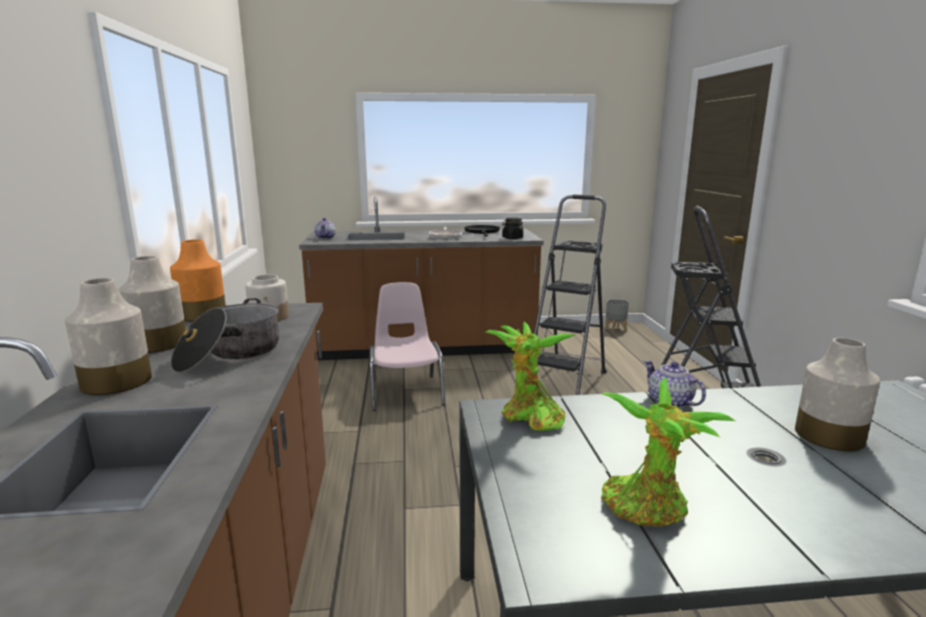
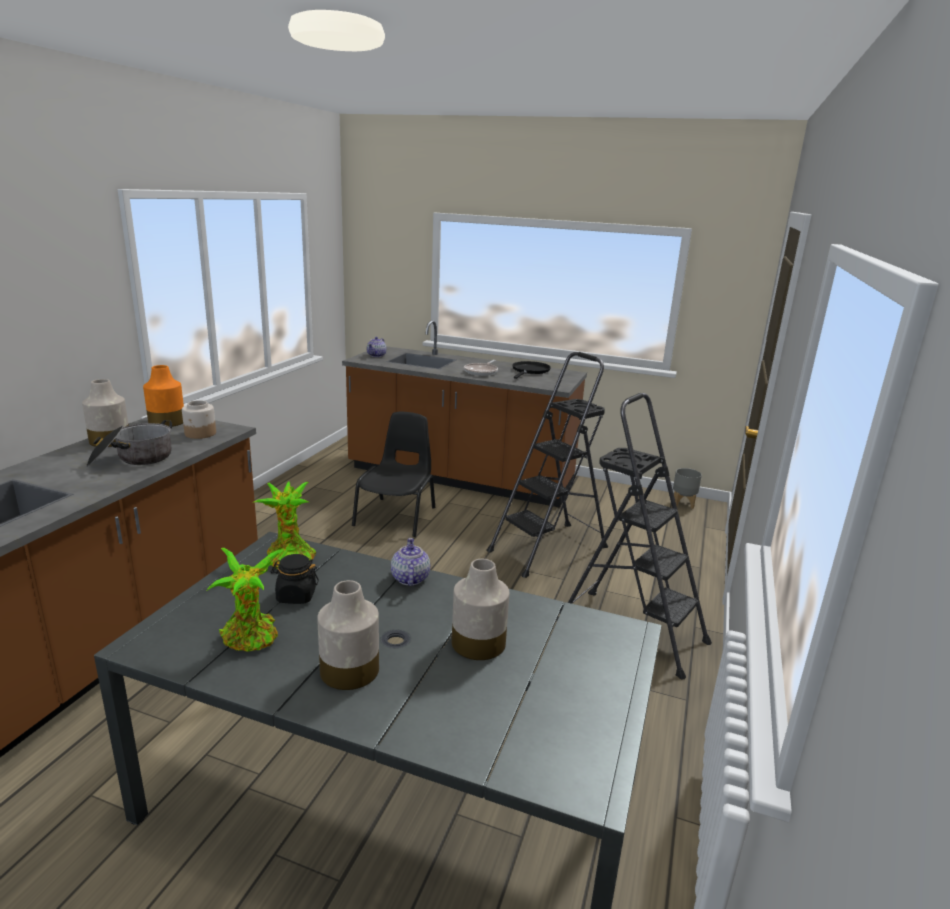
camera: 25 degrees right, 5 degrees up
beige vase [65,278,152,395] -> beige vase moved to [317,580,379,690]
pink chair [369,282,445,411] -> black chair [352,412,435,537]
black jar [502,217,523,239] -> black jar moved to [271,554,319,604]

